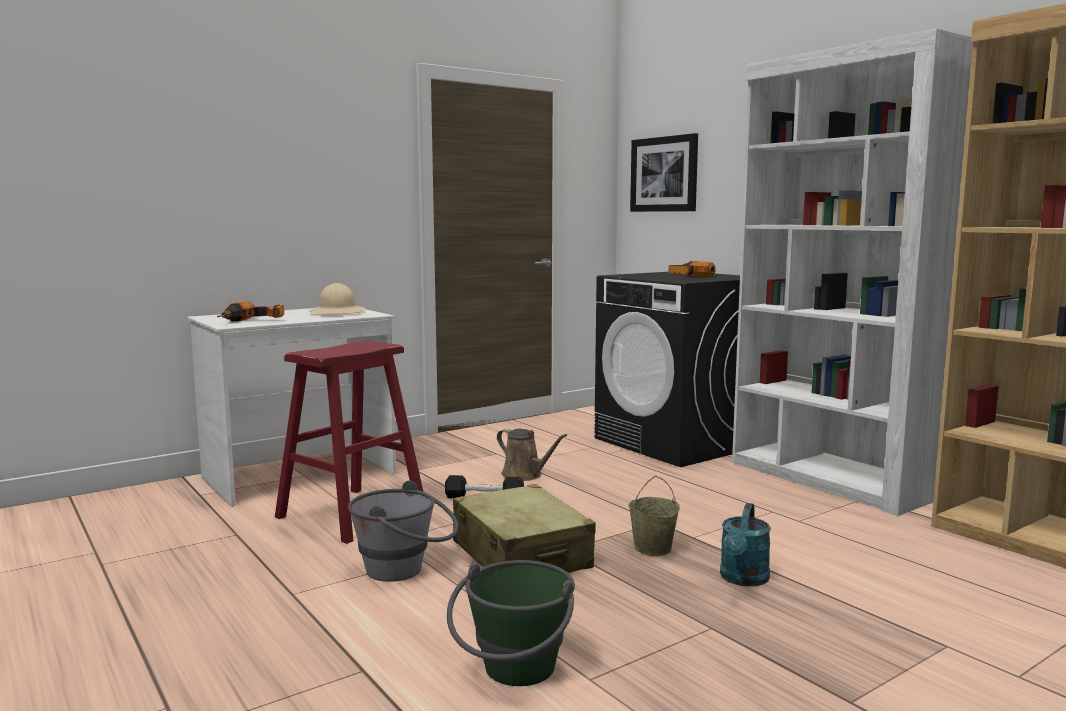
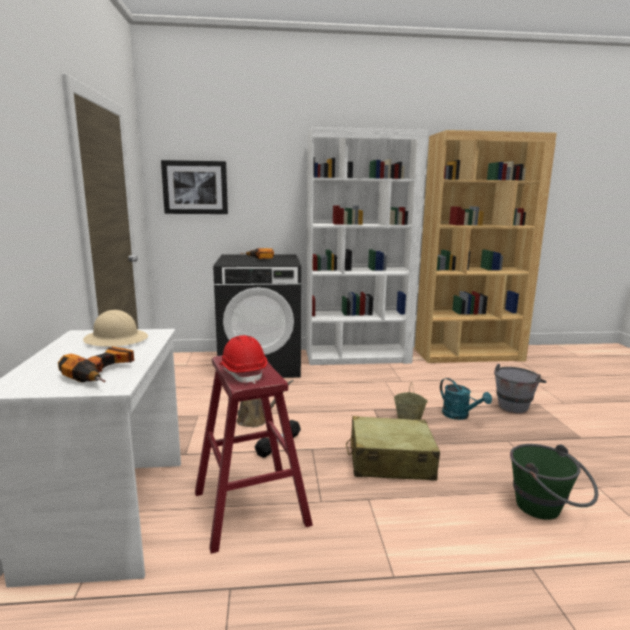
camera: 60 degrees left, 5 degrees up
grey bucket [348,481,459,582] -> grey bucket moved to [494,364,547,414]
none -> red hard hat [220,335,267,384]

